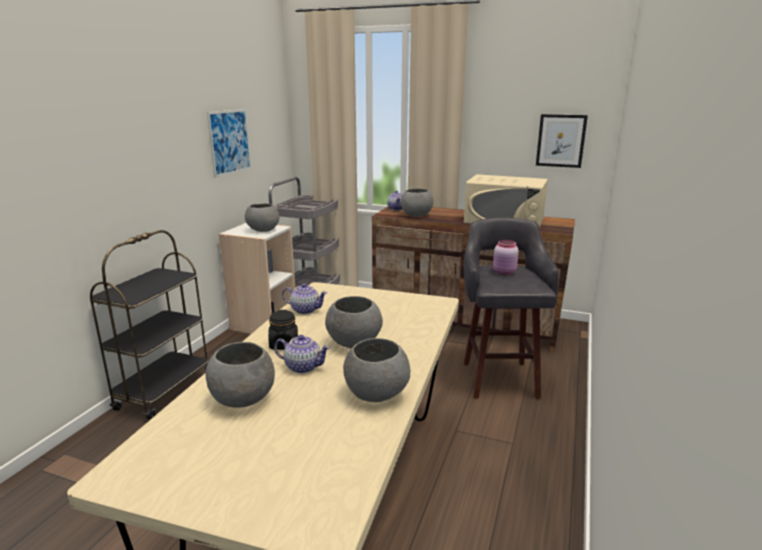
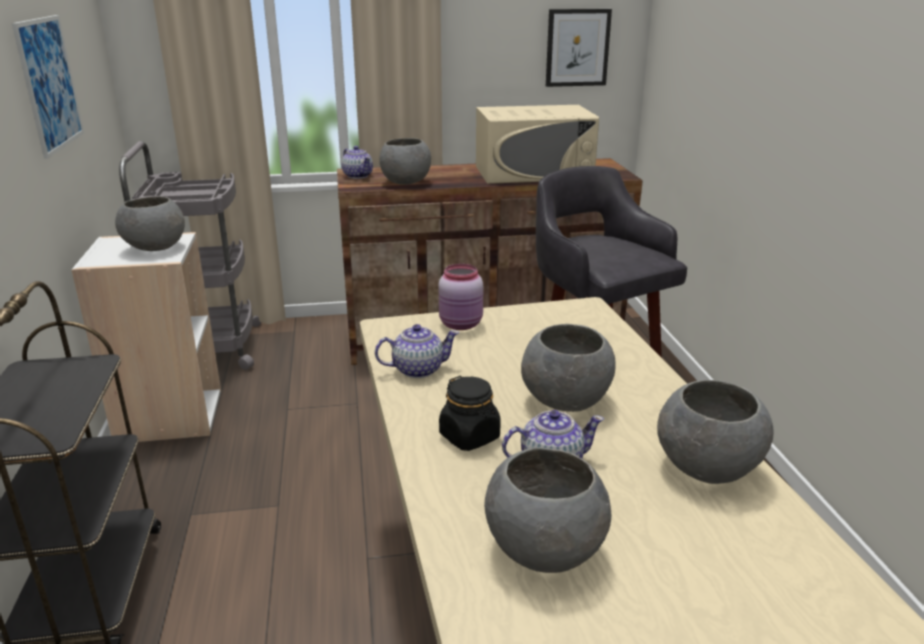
camera: 30 degrees left, 5 degrees up
pink jar [493,240,519,275] -> pink jar moved to [439,264,483,330]

